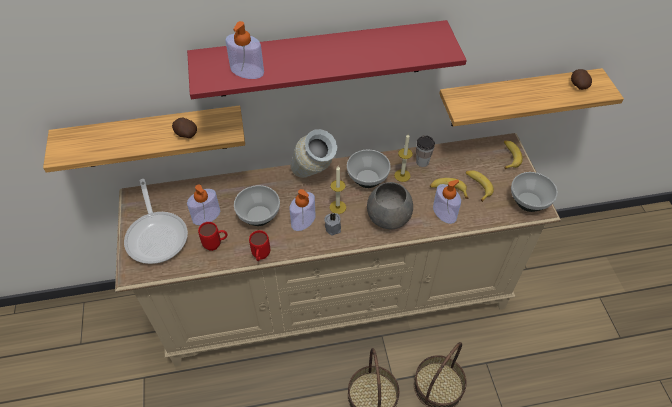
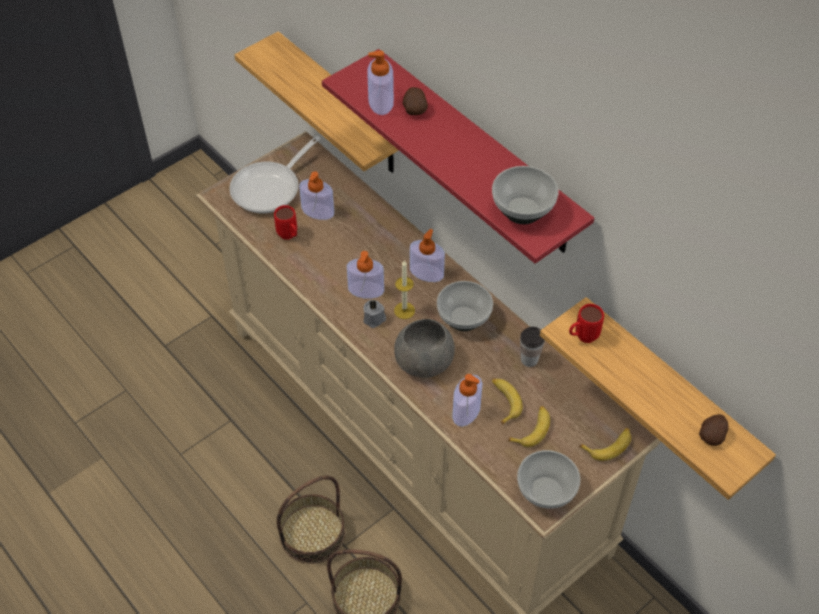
camera: 60 degrees right, 0 degrees up
potato [172,118,197,138] -> potato moved to [403,87,428,115]
bowl [234,185,280,226] -> bowl moved to [492,166,558,224]
red mug [249,230,270,261] -> red mug moved to [569,304,604,343]
vase [291,129,338,178] -> soap dispenser [410,229,445,282]
candle [394,134,413,182] -> none

